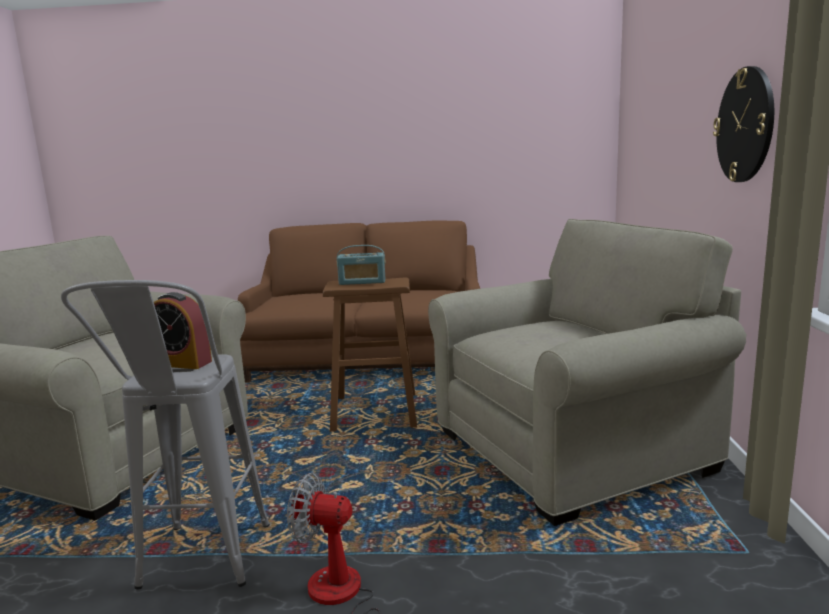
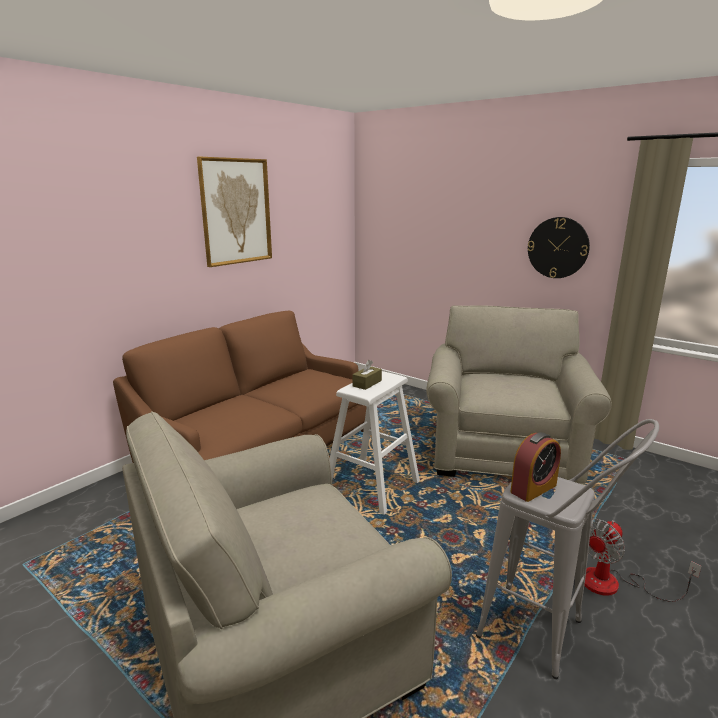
camera: 55 degrees left, 5 degrees up
brown stool [323,278,417,432] -> white stool [330,371,420,515]
radio [337,245,386,285] -> brown tissue box [352,360,382,390]
none -> picture [197,157,272,267]

